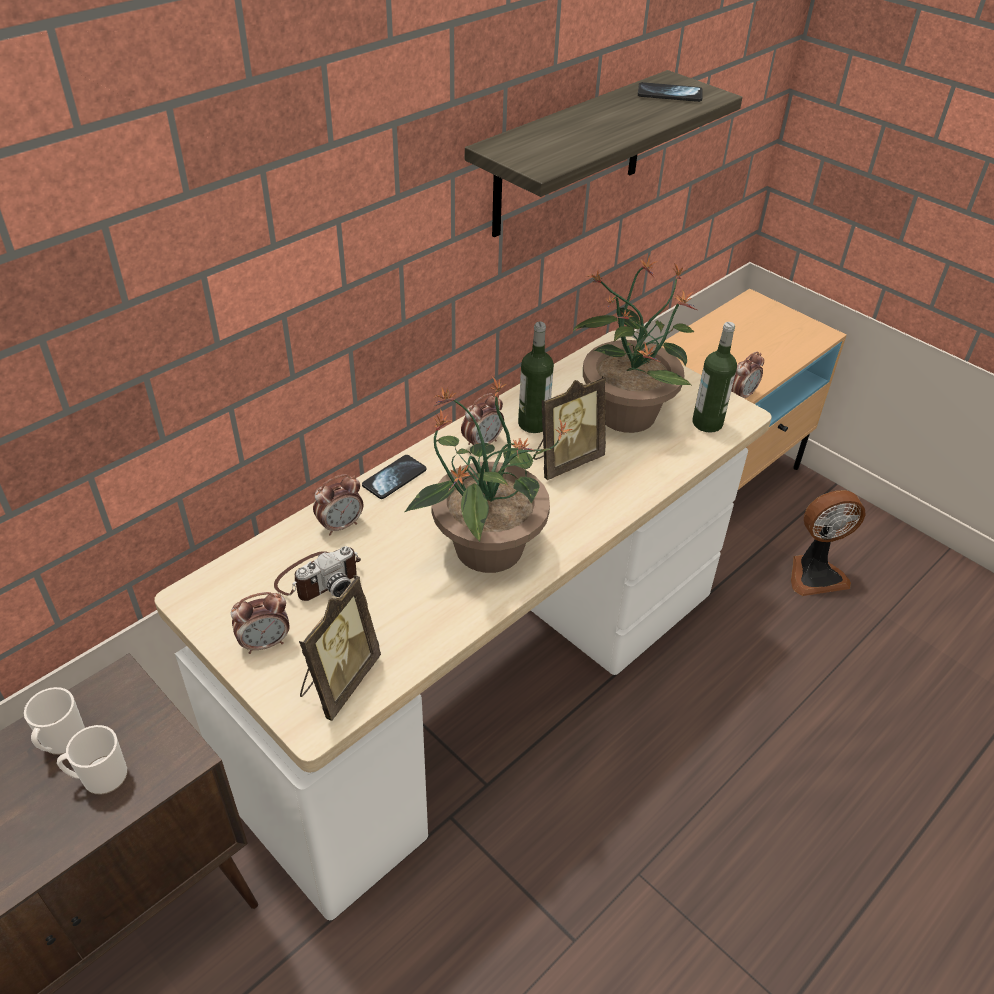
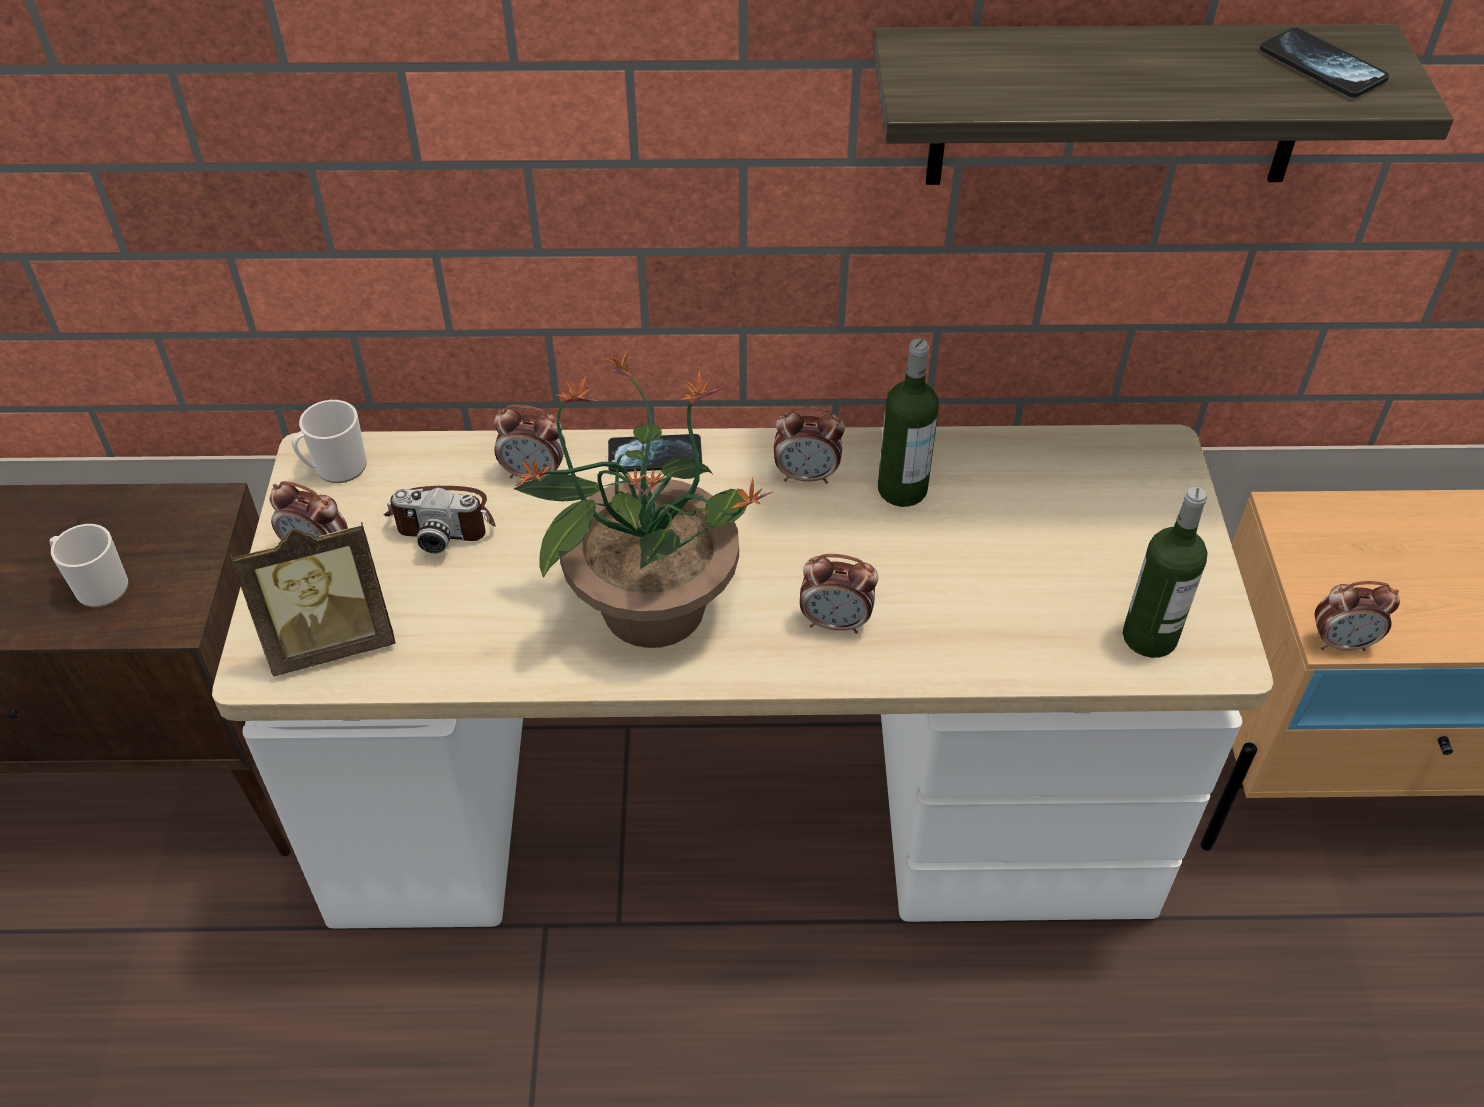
camera: 45 degrees right, 5 degrees up
mug [24,687,85,755] -> mug moved to [291,400,367,483]
picture frame [534,376,606,480] -> none
potted plant [572,255,697,433] -> none
fan [791,490,865,596] -> none
none -> alarm clock [800,554,878,634]

